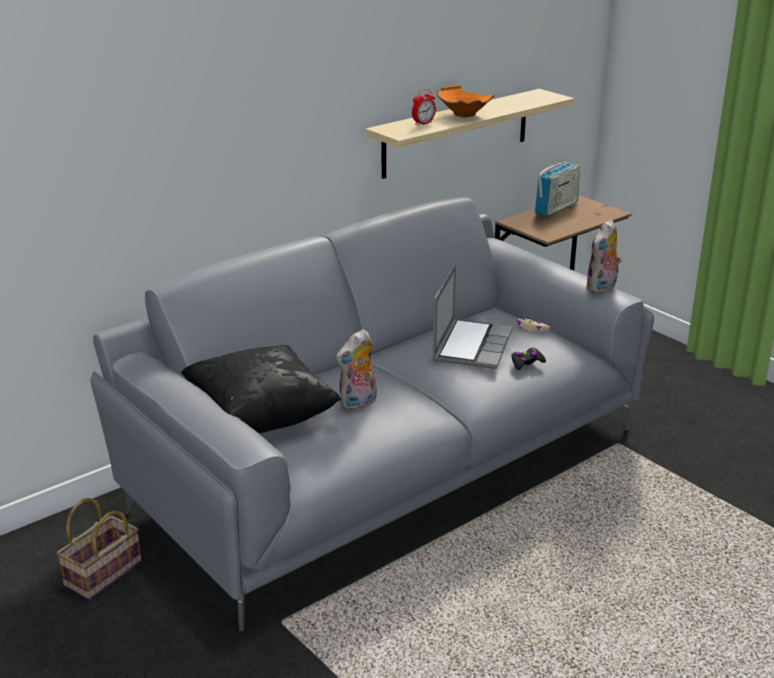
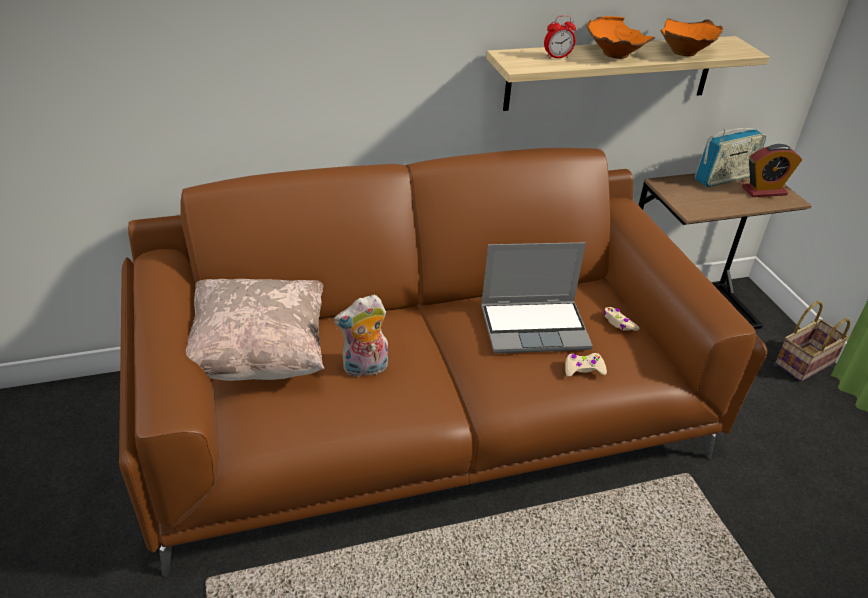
camera: 20 degrees right, 10 degrees up
basket [56,498,142,600] -> basket moved to [775,301,851,381]
grey sofa [90,197,654,632] -> brown sofa [119,148,767,577]
black pillow [181,345,341,433] -> beige pillow [186,279,324,381]
laptop [432,264,513,369] -> laptop turned 45 degrees clockwise [481,242,593,354]
black game controller [511,348,546,370] -> beige game controller [565,353,607,377]
plush toy [586,219,621,294] -> none
none -> orange bowl [660,19,723,56]
none -> alarm clock [742,144,802,197]

